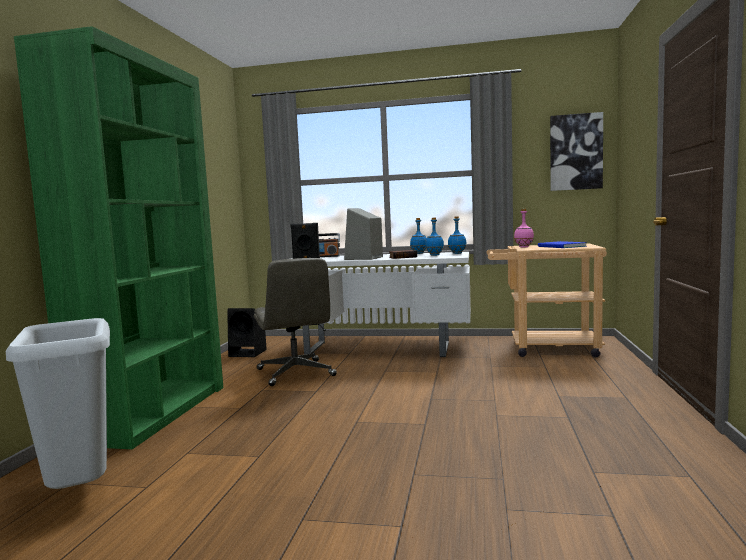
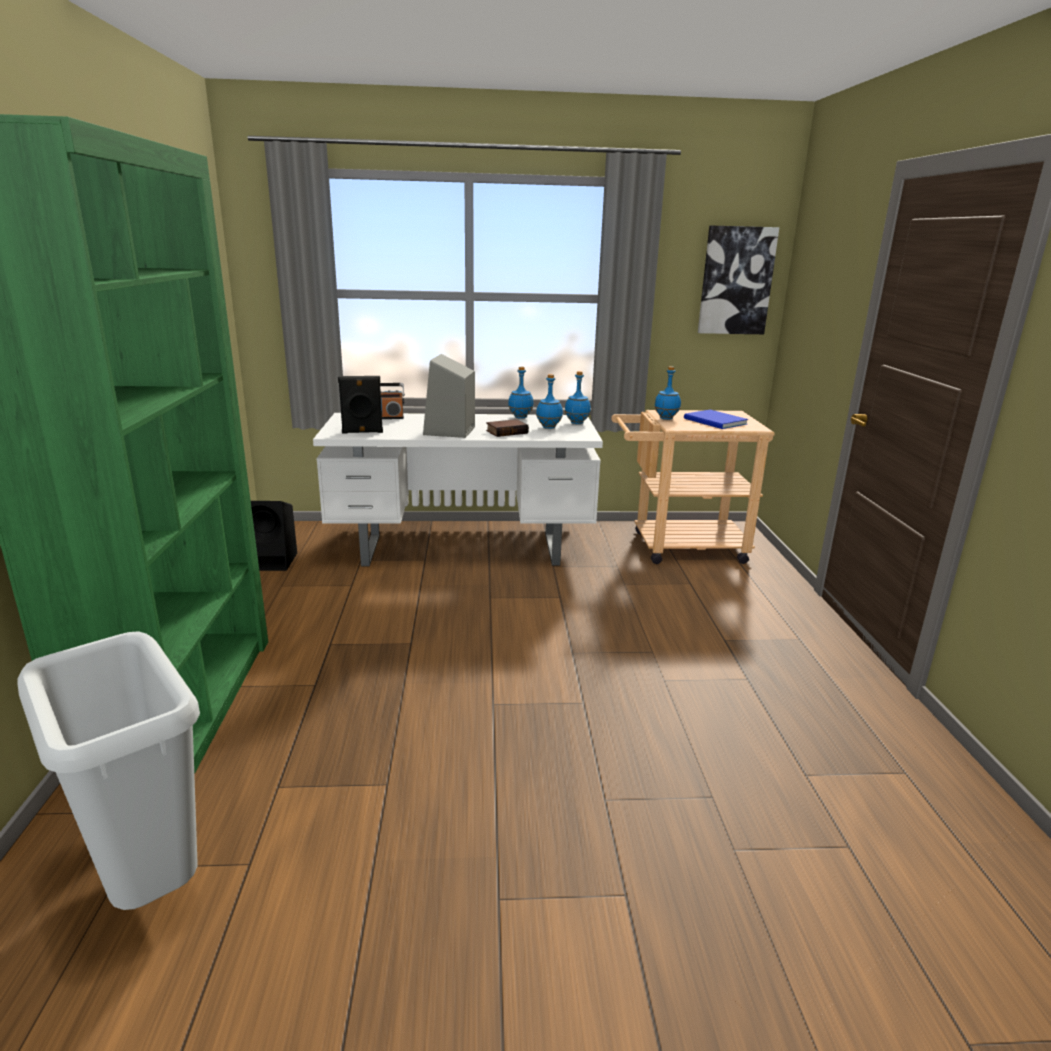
camera: 15 degrees left, 15 degrees up
grey office chair [254,258,337,386] -> none
pink bottle [514,209,534,248] -> blue bottle [654,367,681,420]

